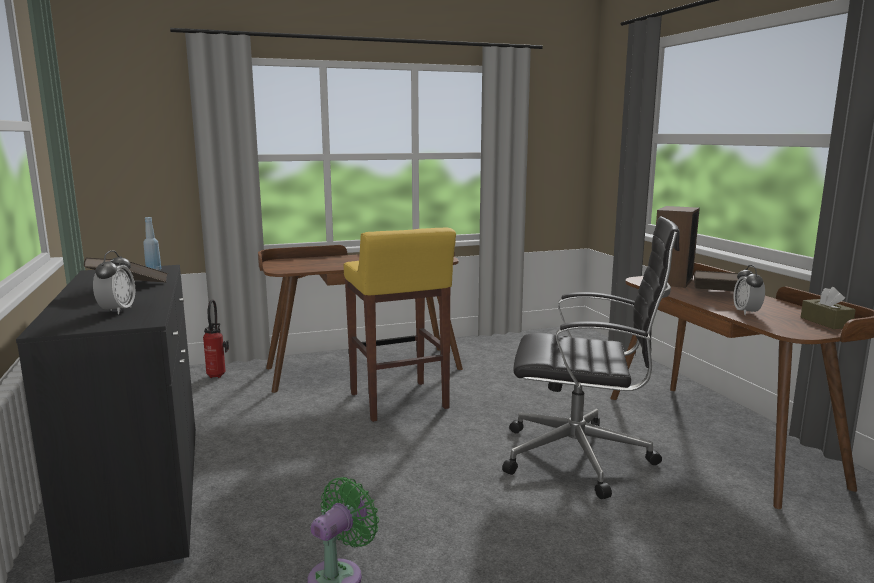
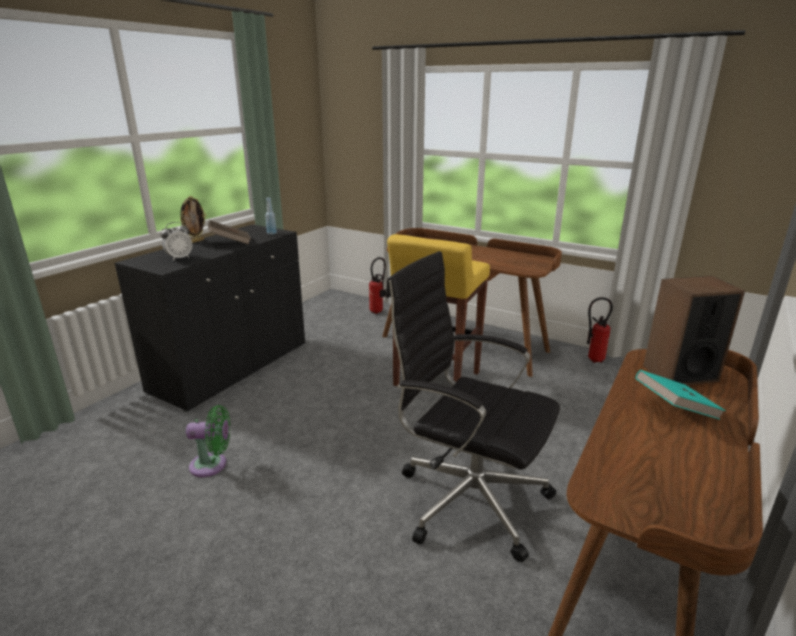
camera: 50 degrees right, 10 degrees up
black office chair [502,216,680,499] -> black office chair turned 150 degrees clockwise [386,251,560,562]
brown book [694,270,738,291] -> turquoise book [635,370,726,420]
alarm clock [733,265,765,315] -> none
brown tissue box [801,287,856,329] -> none
none -> picture frame [180,196,206,243]
none -> fire extinguisher [587,297,613,363]

